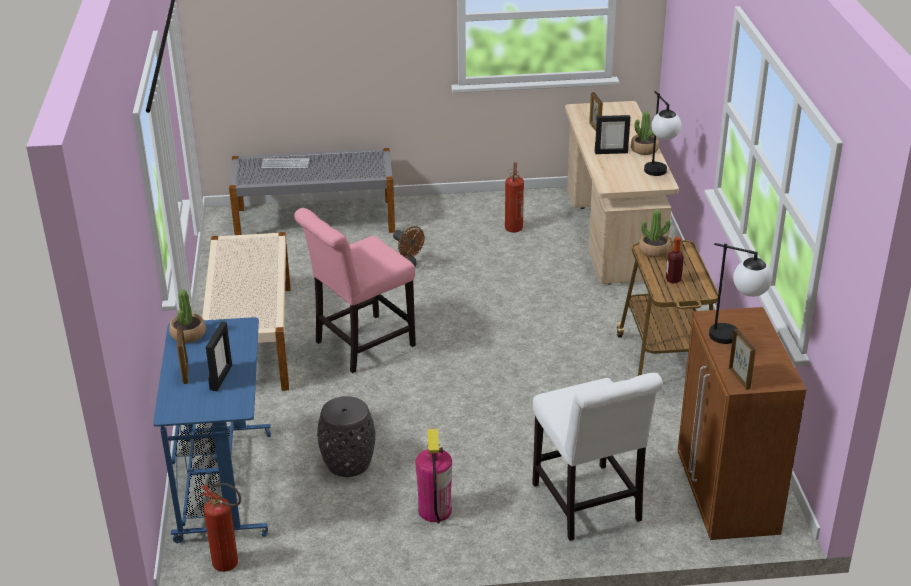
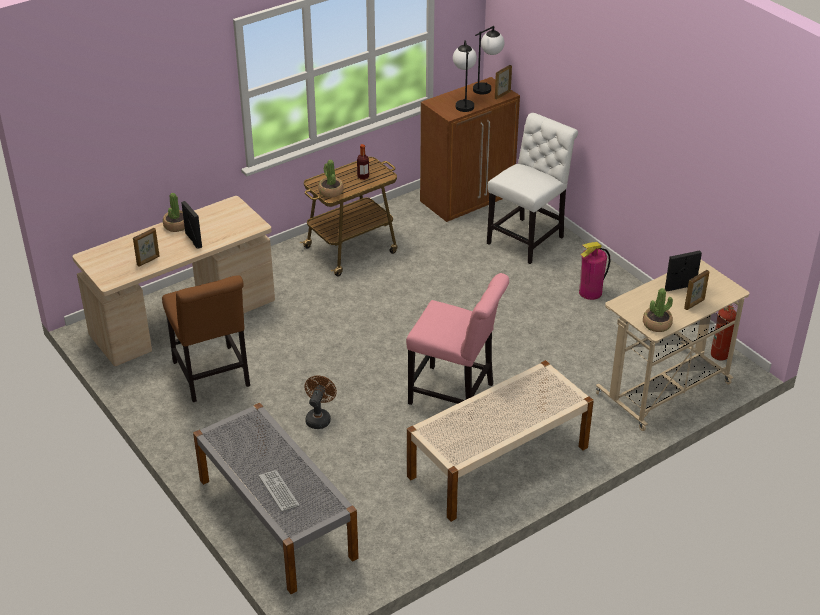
camera: 120 degrees left, 5 degrees up
blue desk [153,317,271,543] -> beige desk [596,260,749,431]
grey stool [317,396,376,477] -> none
fire extinguisher [505,162,524,233] -> brown chair [162,275,250,402]
table lamp [644,91,681,176] -> table lamp moved to [473,26,504,95]

